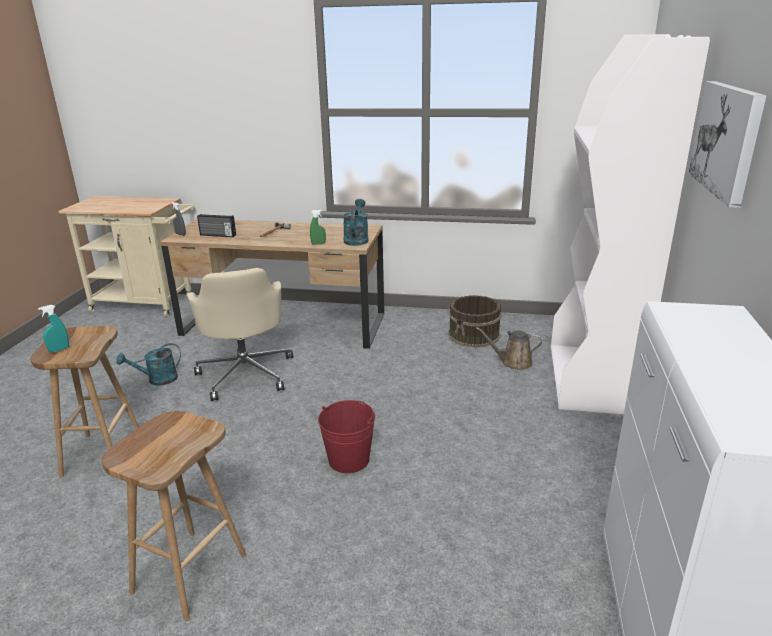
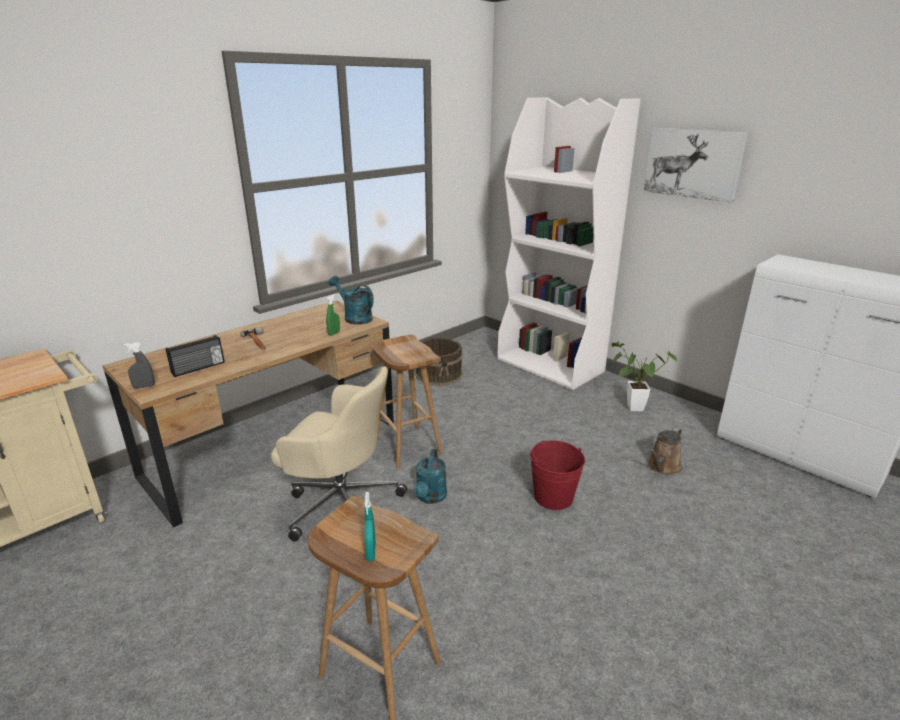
camera: 55 degrees left, 0 degrees up
brown stool [102,411,246,621] -> brown stool moved to [372,335,443,469]
turquoise watering can [116,343,181,386] -> turquoise watering can moved to [414,449,447,504]
brown watering can [476,327,542,370] -> brown watering can moved to [647,427,682,475]
none -> potted plant [610,342,677,411]

